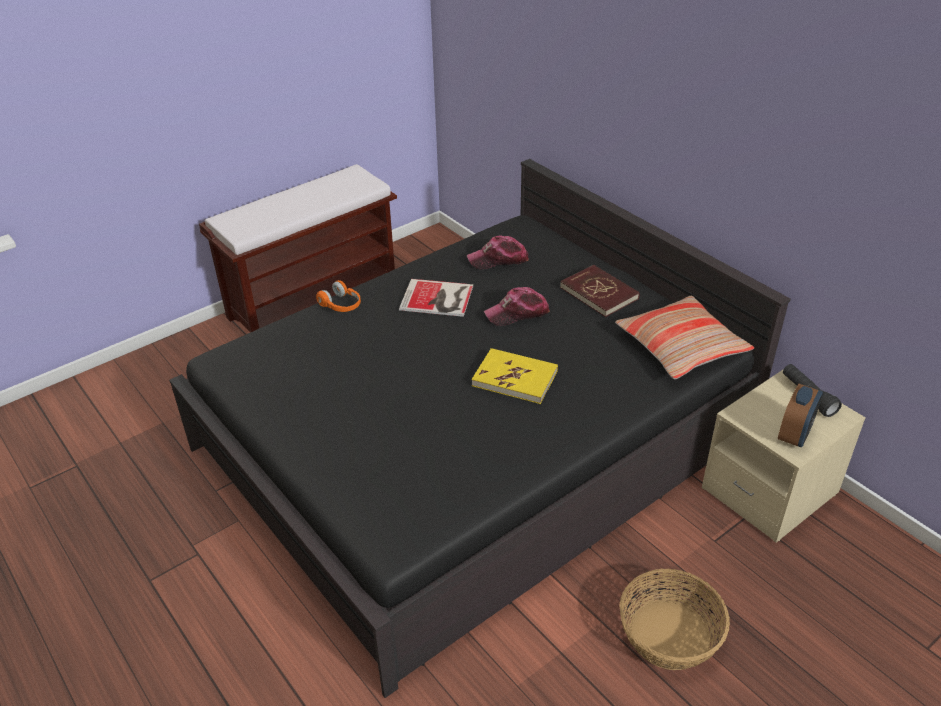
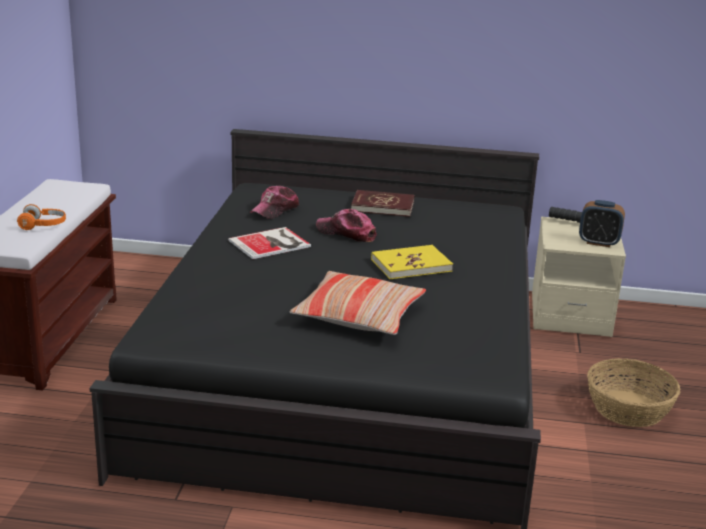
camera: 45 degrees left, 15 degrees down
orange headphones [316,280,361,312] -> orange headphones moved to [17,204,66,230]
cap [484,287,550,326] -> cap turned 90 degrees clockwise [316,209,377,242]
pillow [615,296,754,379] -> pillow moved to [290,271,426,335]
alarm clock [778,384,823,447] -> alarm clock turned 120 degrees clockwise [579,200,625,247]

